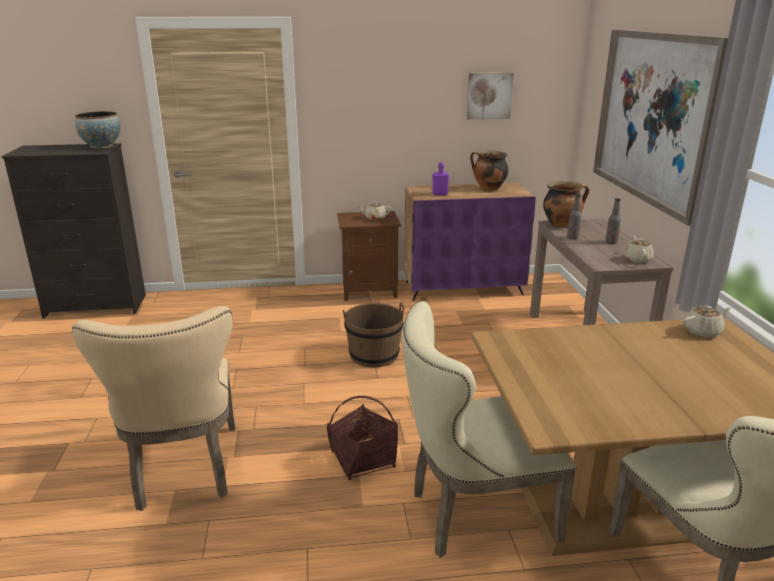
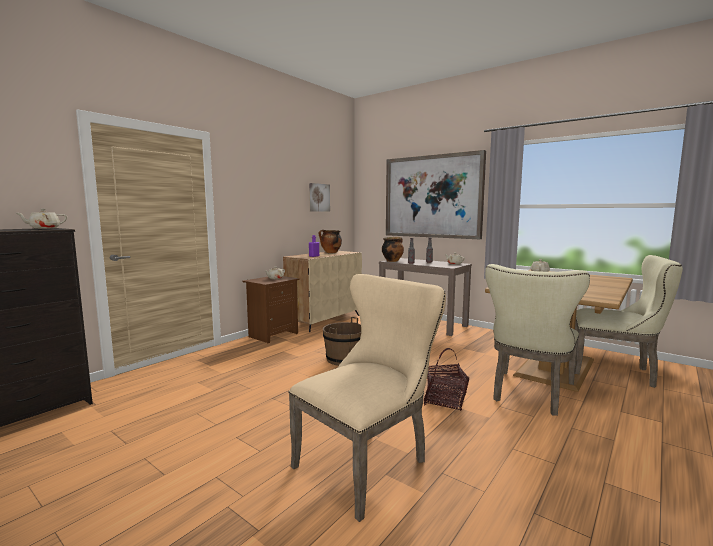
camera: 45 degrees left, 15 degrees down
beige chair [72,306,235,511] -> beige chair turned 75 degrees counterclockwise [289,274,446,522]
bowl [75,111,120,149] -> beige teapot [16,208,67,229]
purple cabinet [404,183,536,301] -> beige cabinet [283,251,362,332]

